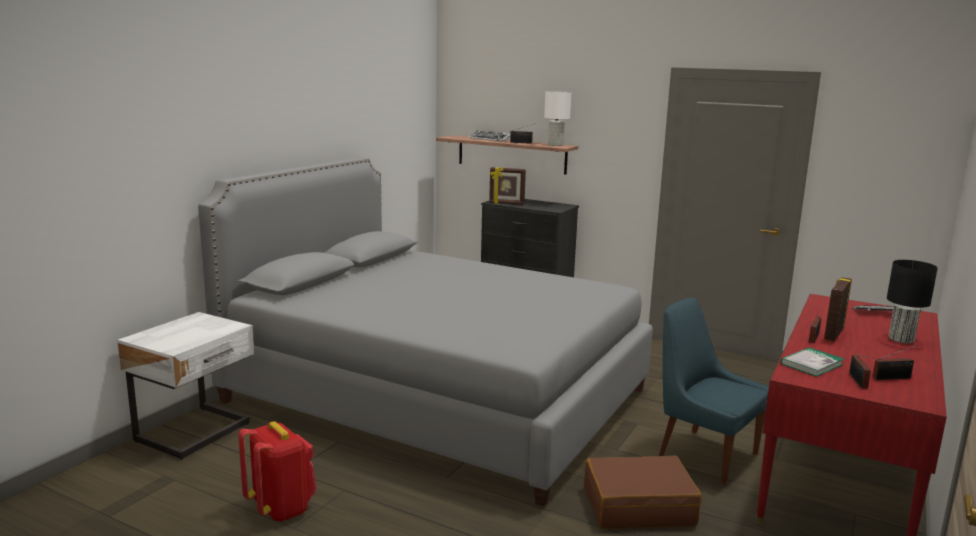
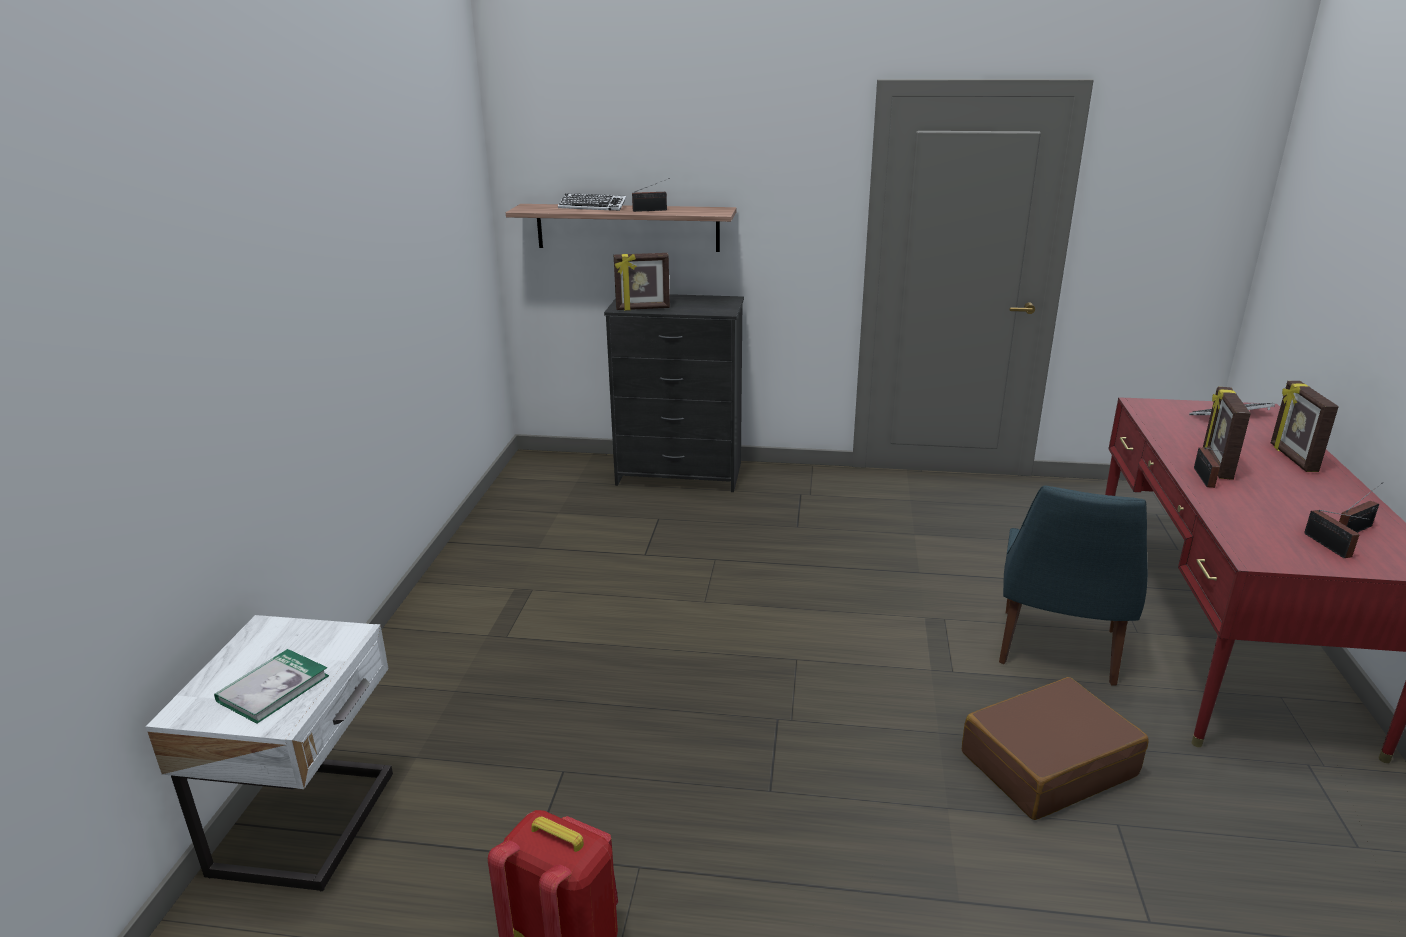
camera: 20 degrees left, 10 degrees up
grey bed [198,157,653,506] -> none
white table lamp [544,91,571,146] -> none
blue chair [659,298,769,485] -> blue chair turned 90 degrees counterclockwise [999,486,1148,686]
book [781,347,844,377] -> book moved to [214,649,329,724]
black table lamp [887,260,938,343] -> picture frame [1271,381,1339,472]

